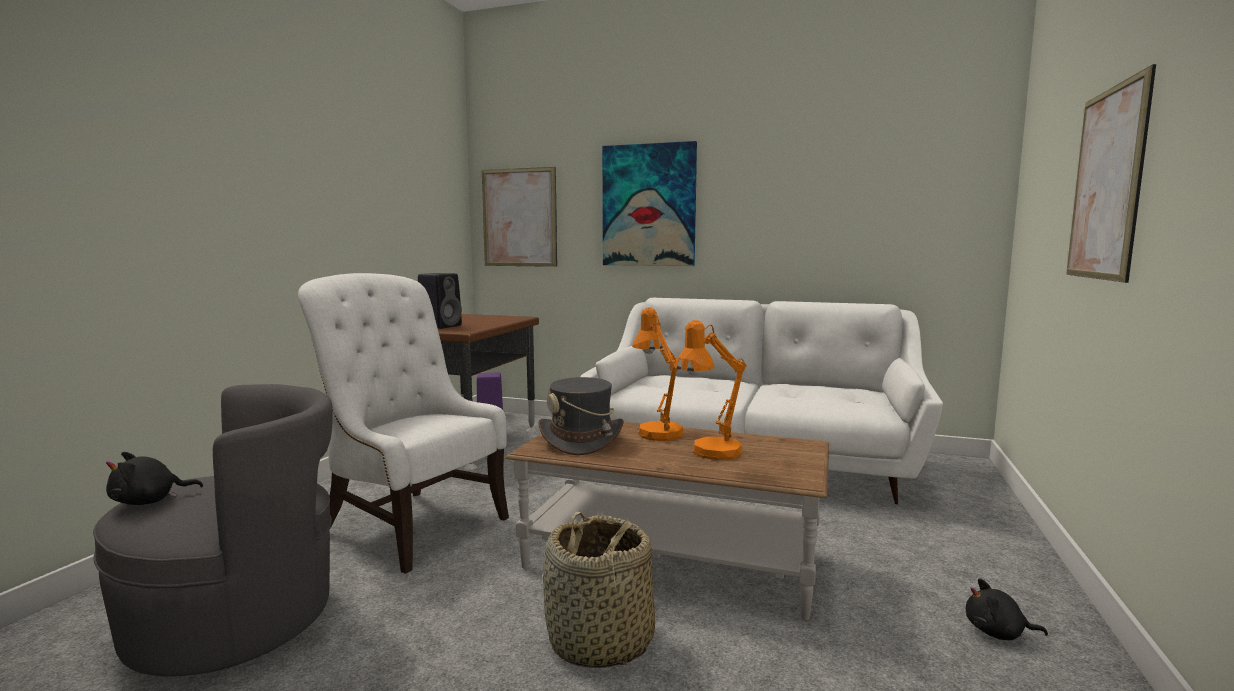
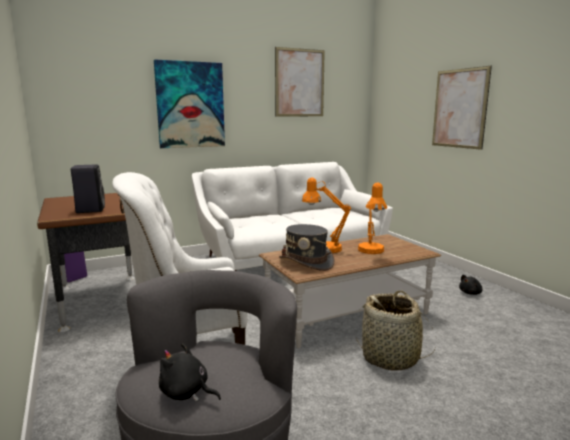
camera: 45 degrees left, 5 degrees up
black plush toy [106,452,203,505] -> black plush toy turned 105 degrees clockwise [159,343,221,402]
picture [482,167,557,267] -> picture moved to [275,47,325,117]

